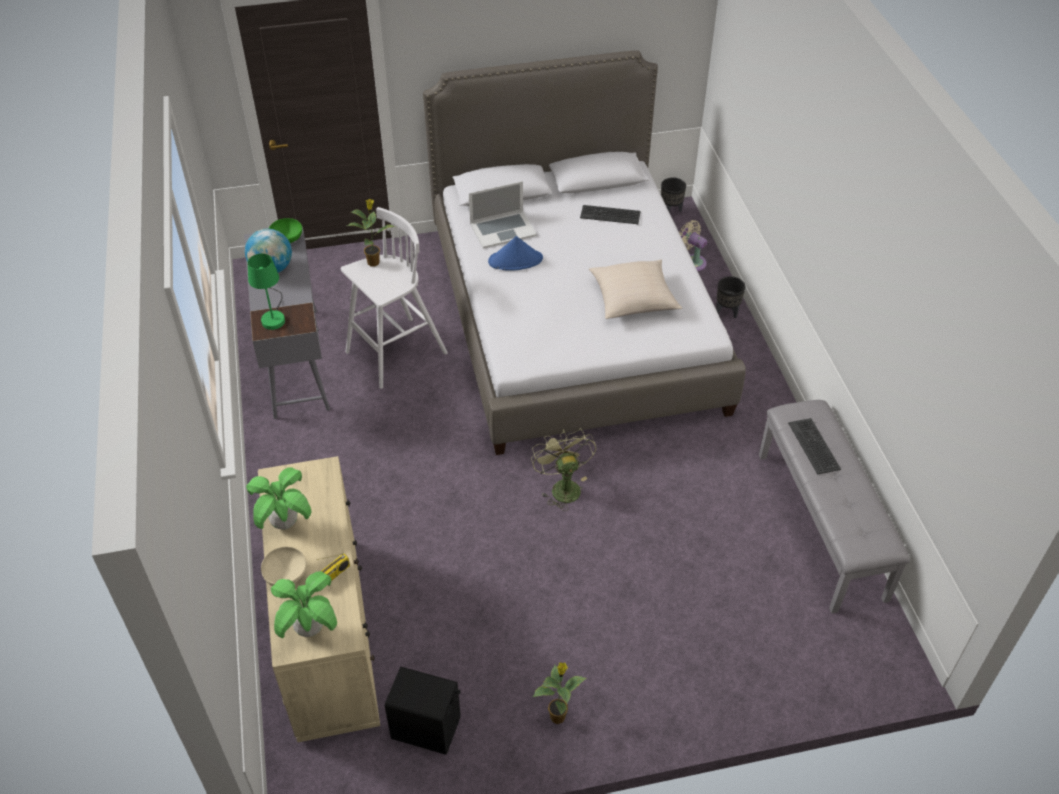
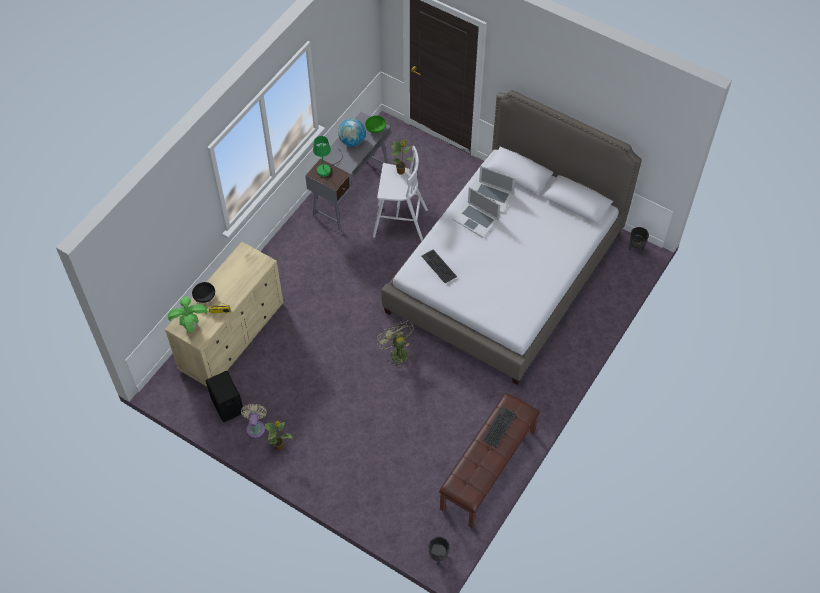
camera: 45 degrees right, 10 degrees up
potted plant [246,467,312,530] -> none
beige bowl [261,547,307,586] -> black bowl [192,282,215,303]
blue hat [488,236,543,271] -> laptop [453,187,500,238]
green fan [531,428,596,511] -> green fan turned 60 degrees counterclockwise [376,320,414,368]
keyboard [580,205,641,224] -> keyboard moved to [422,250,457,283]
beige pillow [589,260,682,319] -> none
beige fan [679,220,707,271] -> beige fan moved to [241,404,267,438]
black planter [716,276,745,318] -> black planter moved to [428,537,450,565]
grey bench [759,400,910,613] -> brown bench [439,393,540,528]

